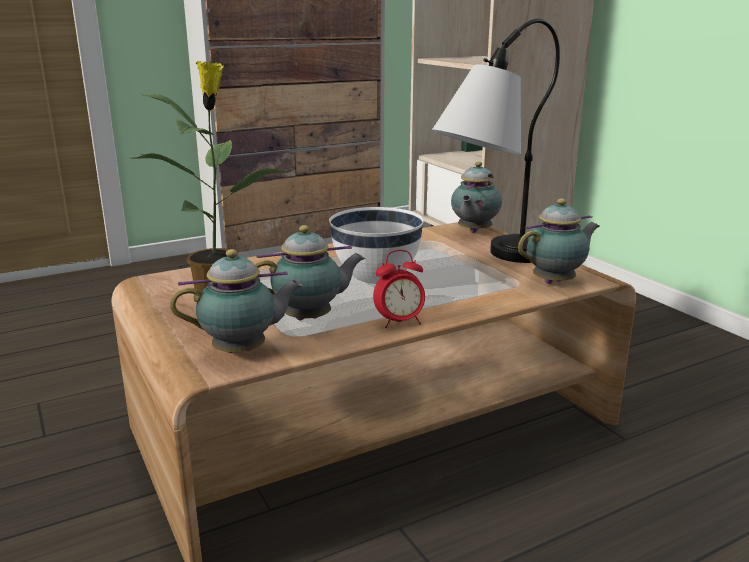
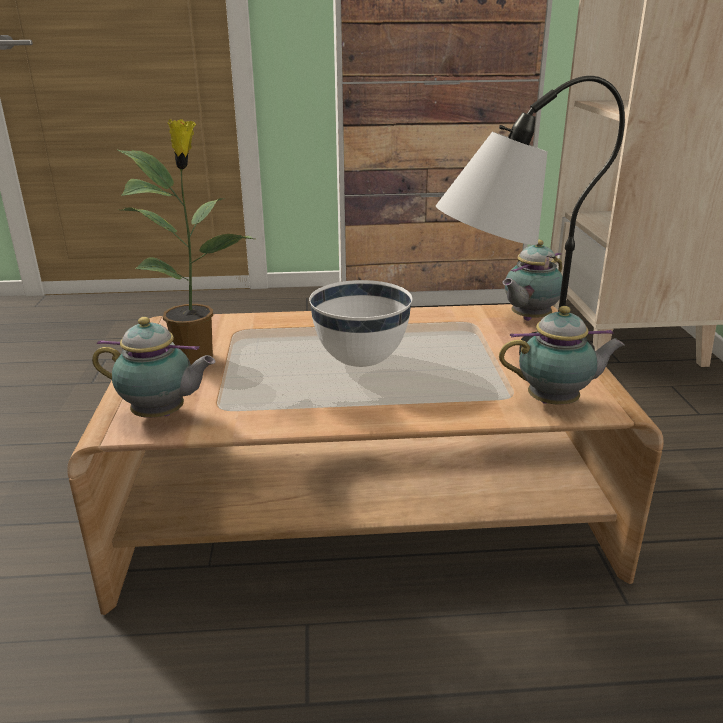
camera: 25 degrees right, 5 degrees up
teapot [255,225,365,320] -> none
alarm clock [373,250,425,328] -> none

